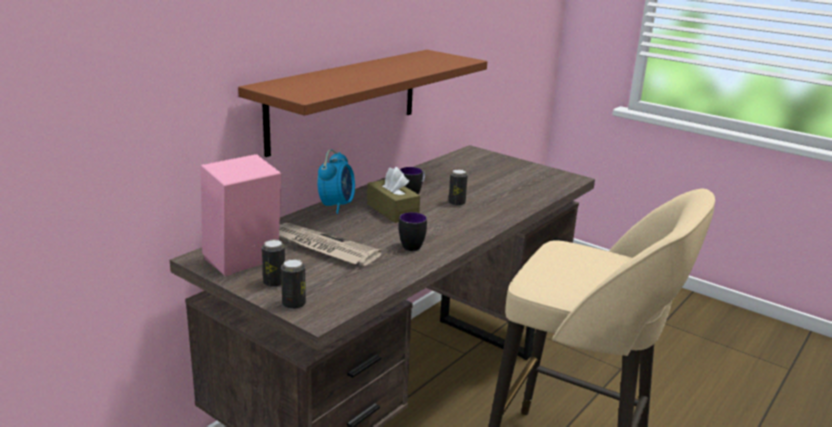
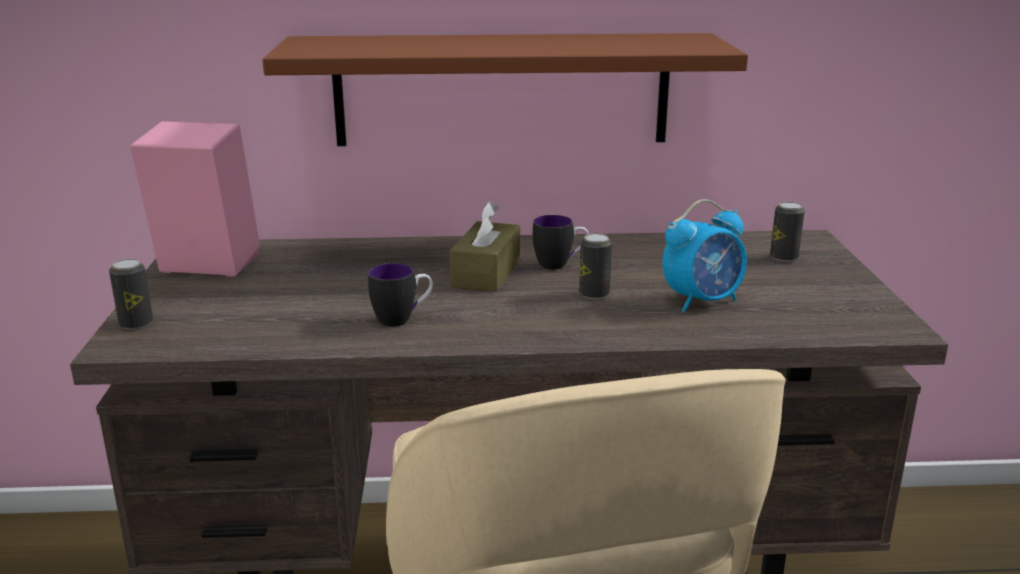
camera: 50 degrees right, 0 degrees up
can [262,240,285,287] -> can moved to [770,202,805,262]
newspaper [279,223,382,266] -> none
alarm clock [317,149,355,214] -> alarm clock moved to [662,199,747,312]

